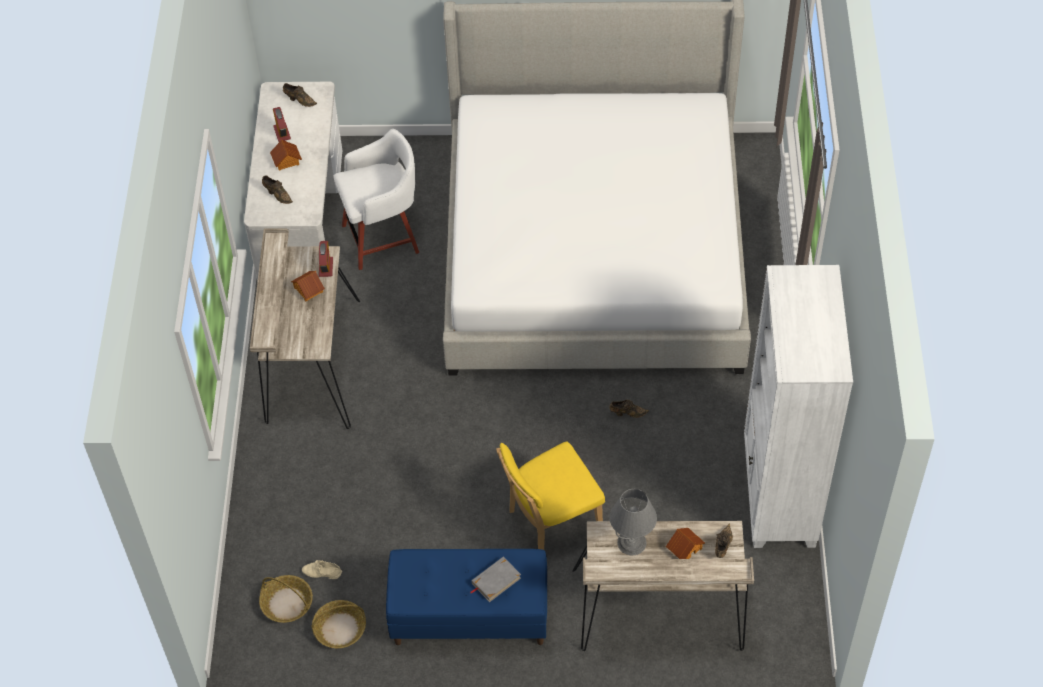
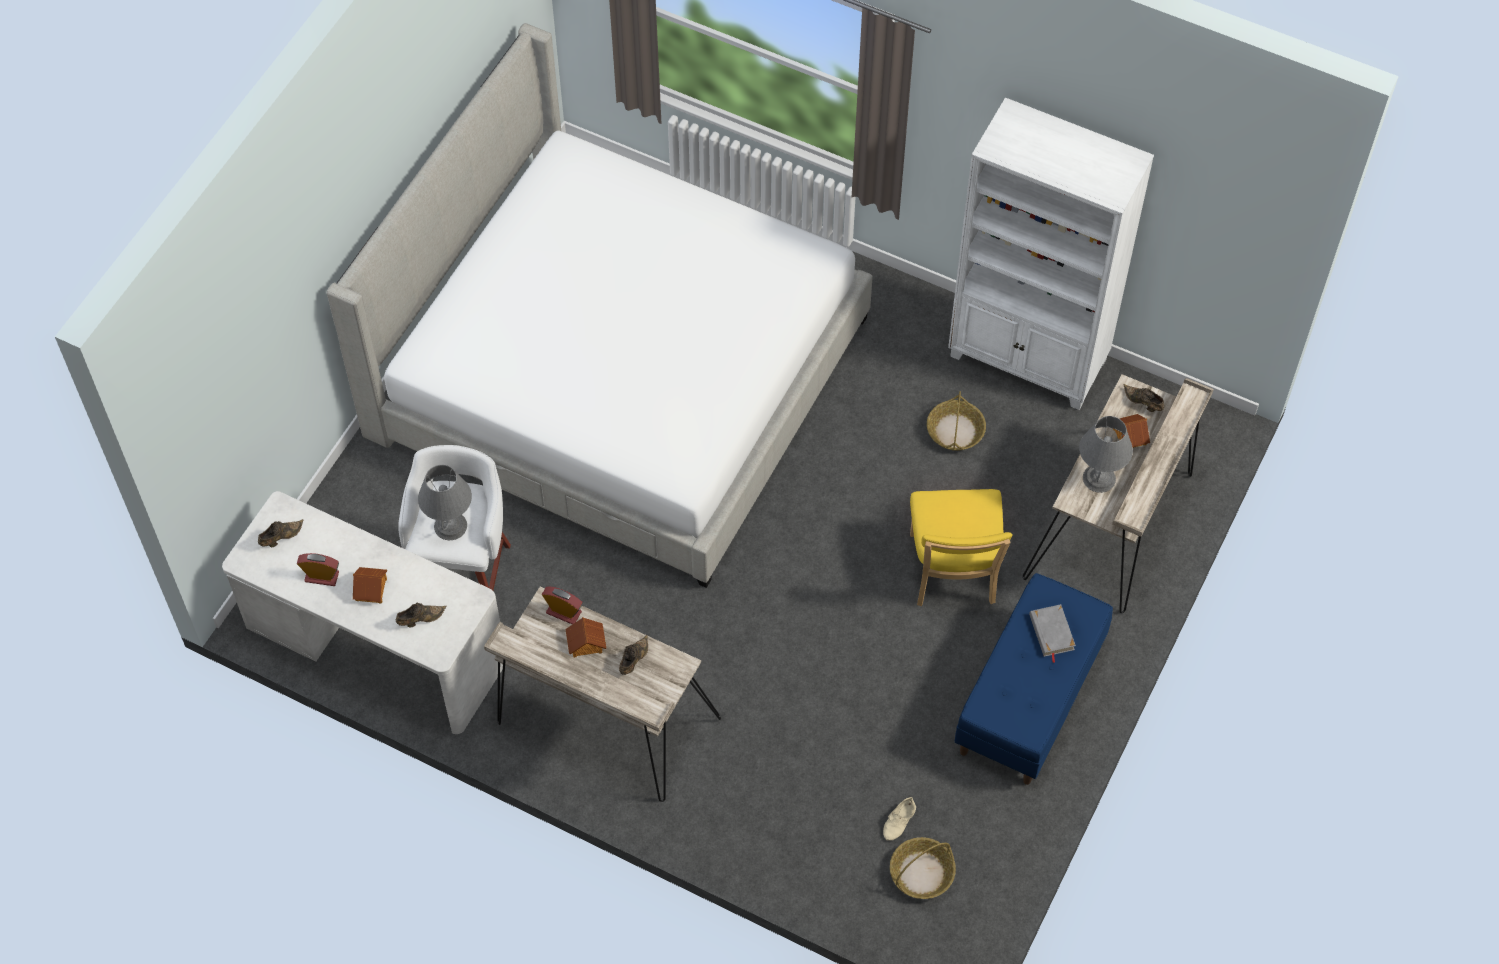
camera: 65 degrees left, 5 degrees up
basket [312,600,366,648] -> basket moved to [927,391,986,451]
brown shoe [609,400,649,418] -> brown shoe moved to [619,635,648,675]
none -> grey table lamp [418,465,472,540]

